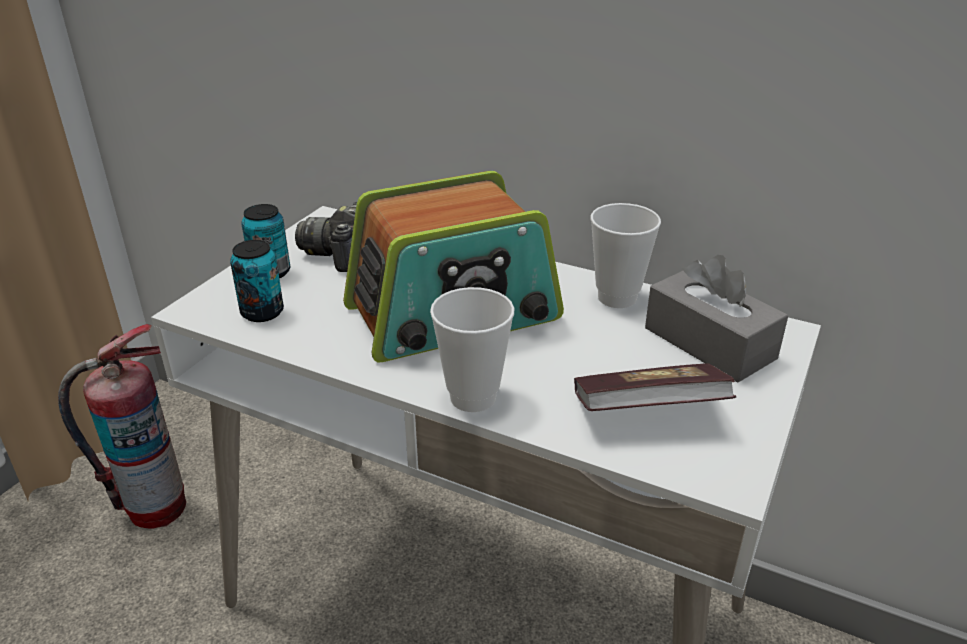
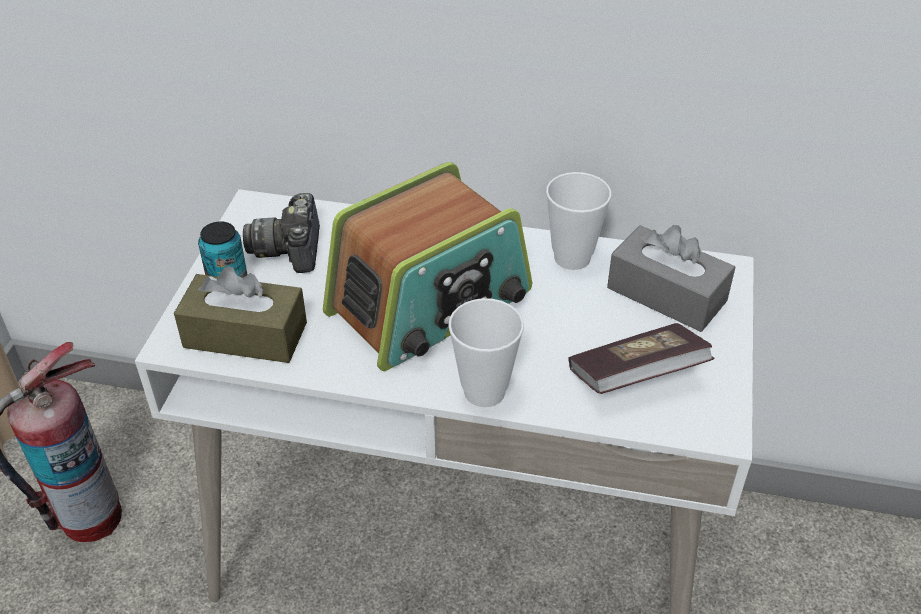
camera: 15 degrees left, 10 degrees up
can [230,240,284,322] -> brown tissue box [174,266,307,363]

